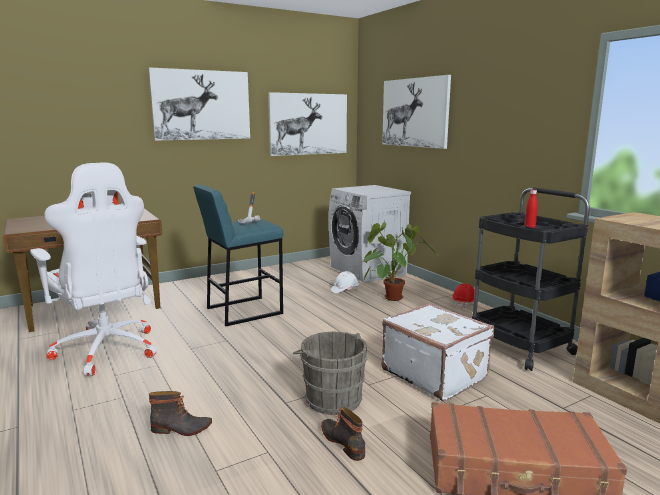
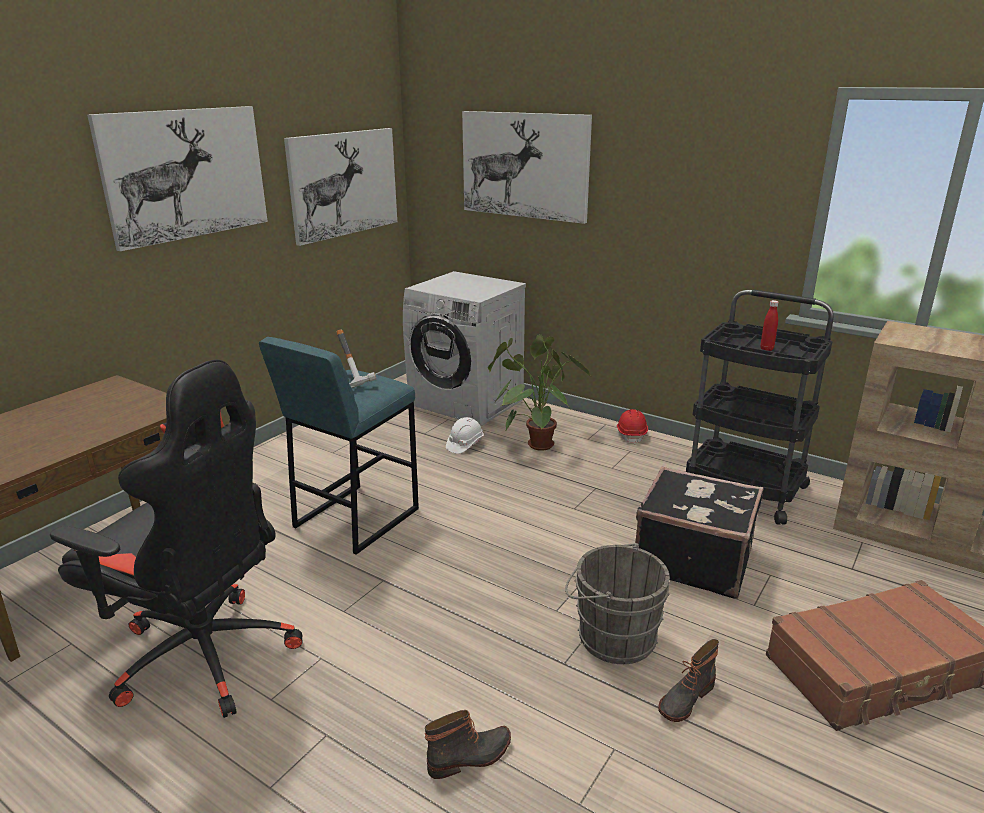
camera: 25 degrees left, 10 degrees up
white office chair [30,162,157,376] -> black office chair [50,360,303,718]
boot [321,407,365,461] -> boot turned 75 degrees counterclockwise [658,639,719,722]
white suitcase [381,303,494,401] -> black suitcase [635,466,764,599]

